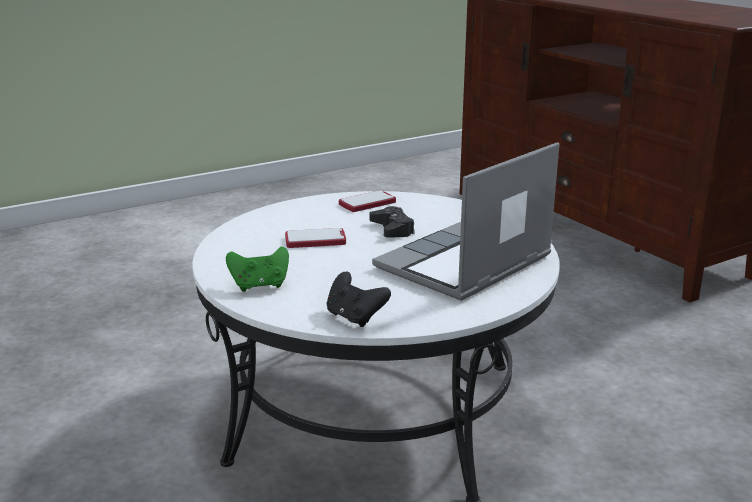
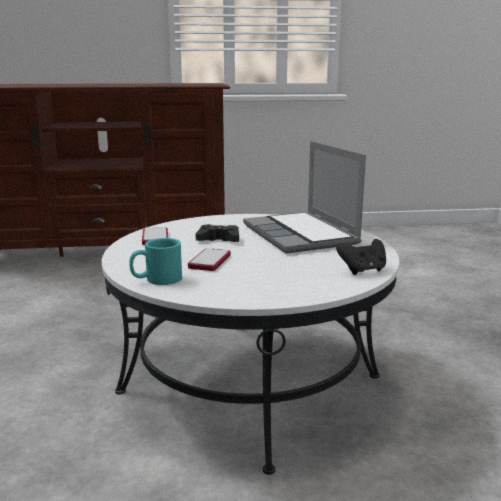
camera: 65 degrees left, 5 degrees down
green game controller [226,247,289,292] -> none
none -> turquoise mug [129,238,182,285]

